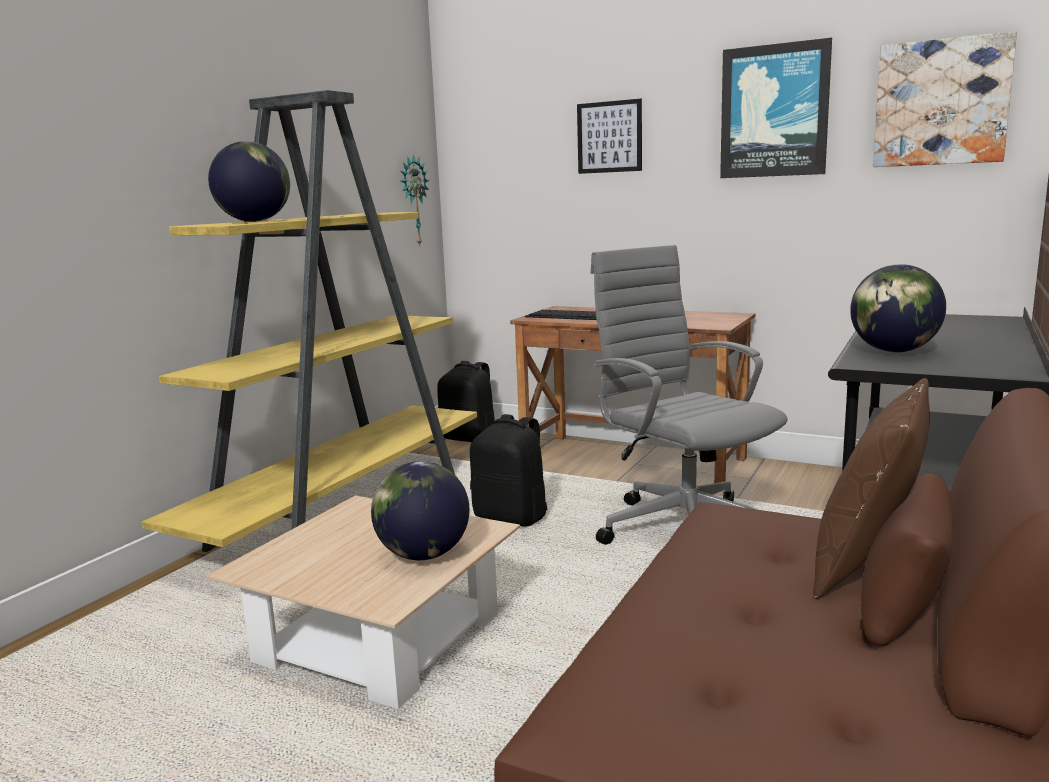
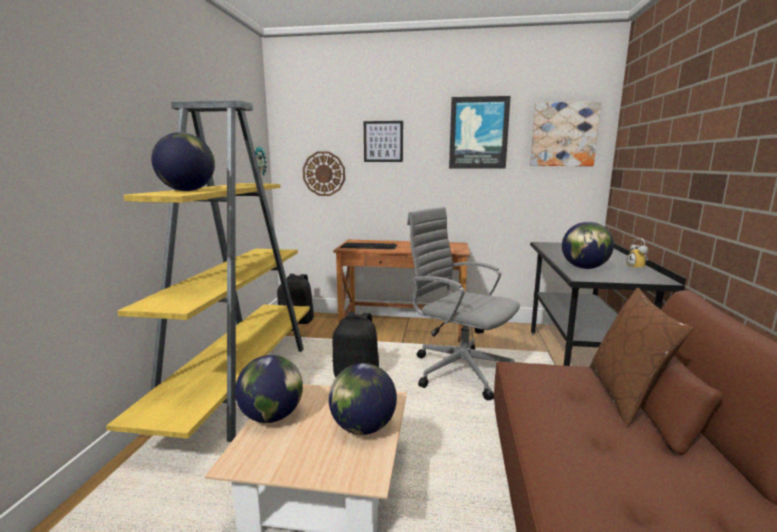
camera: 20 degrees left, 0 degrees up
none -> globe [235,355,303,423]
none -> wall clock [303,151,345,196]
none -> alarm clock [626,238,648,270]

